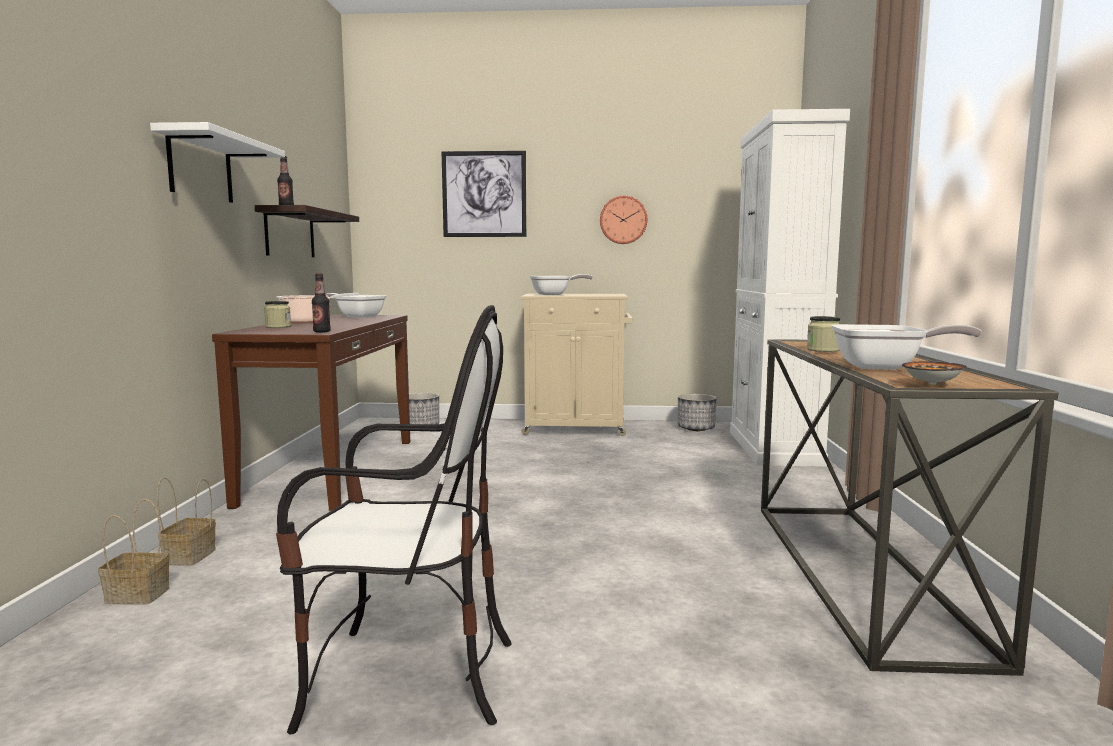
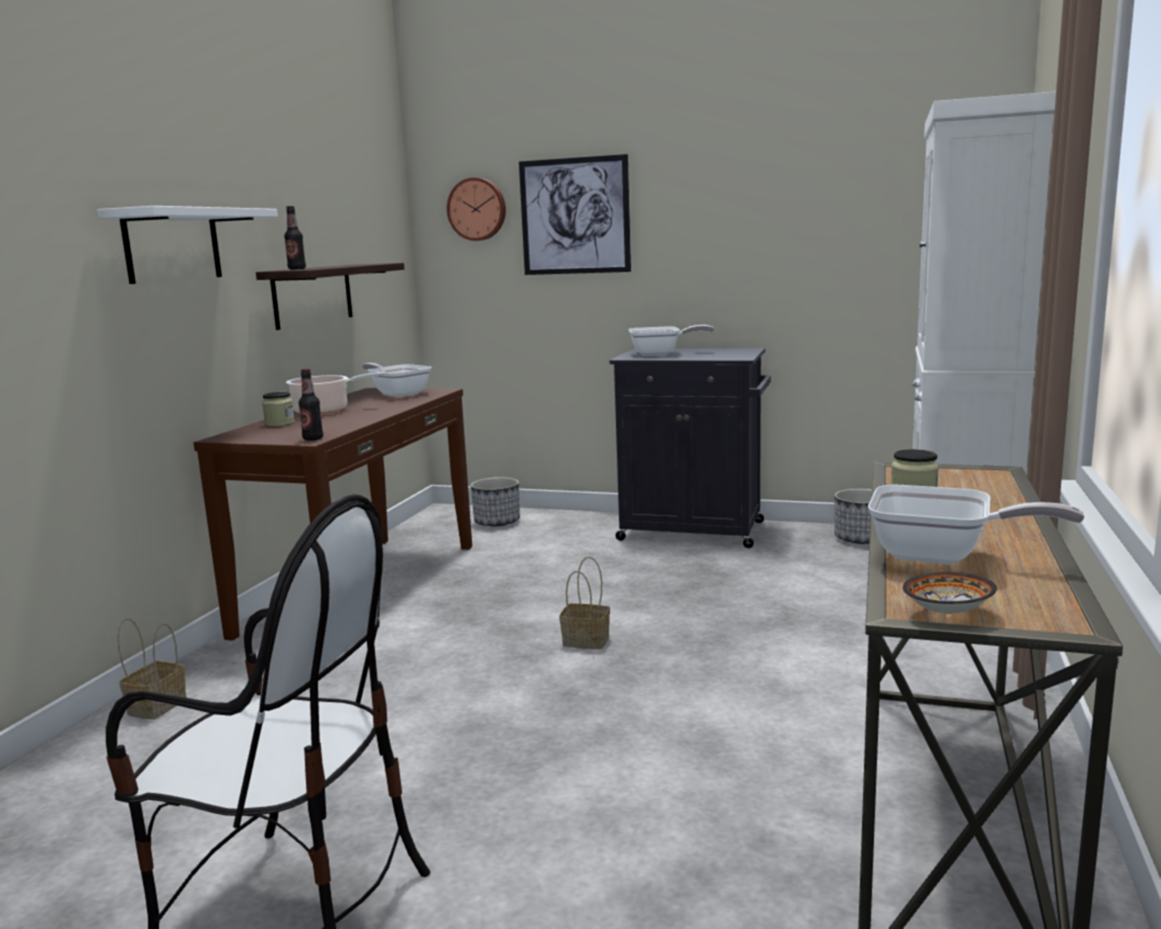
camera: 15 degrees right, 5 degrees up
basket [98,499,169,605] -> basket moved to [560,556,610,649]
beige cabinet [521,294,632,436] -> black cabinet [610,348,771,548]
wall clock [600,196,647,244] -> wall clock moved to [447,177,506,241]

